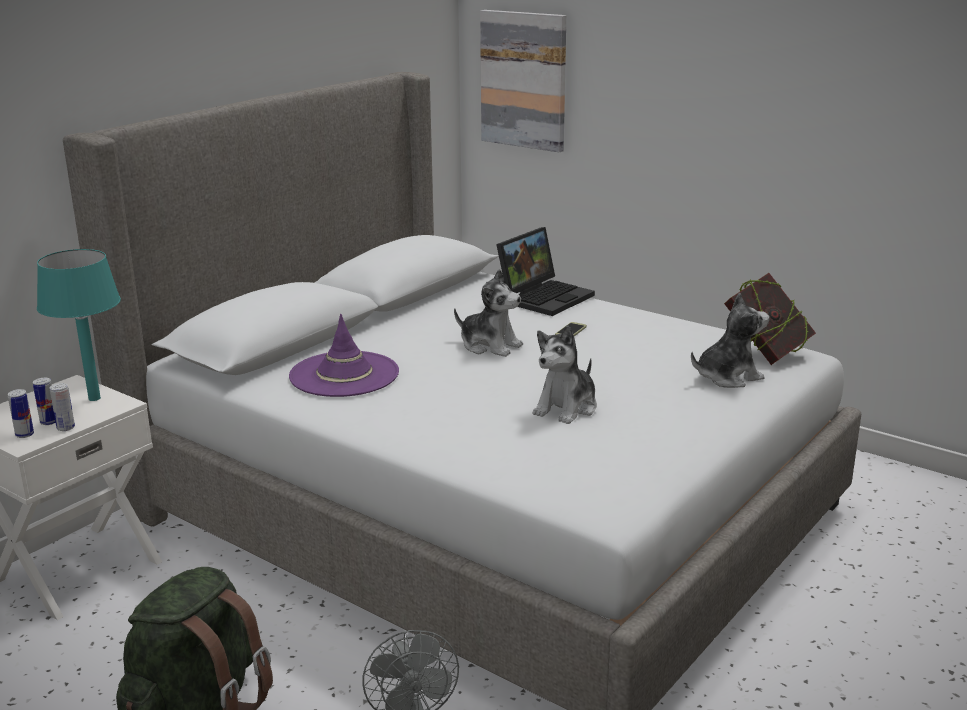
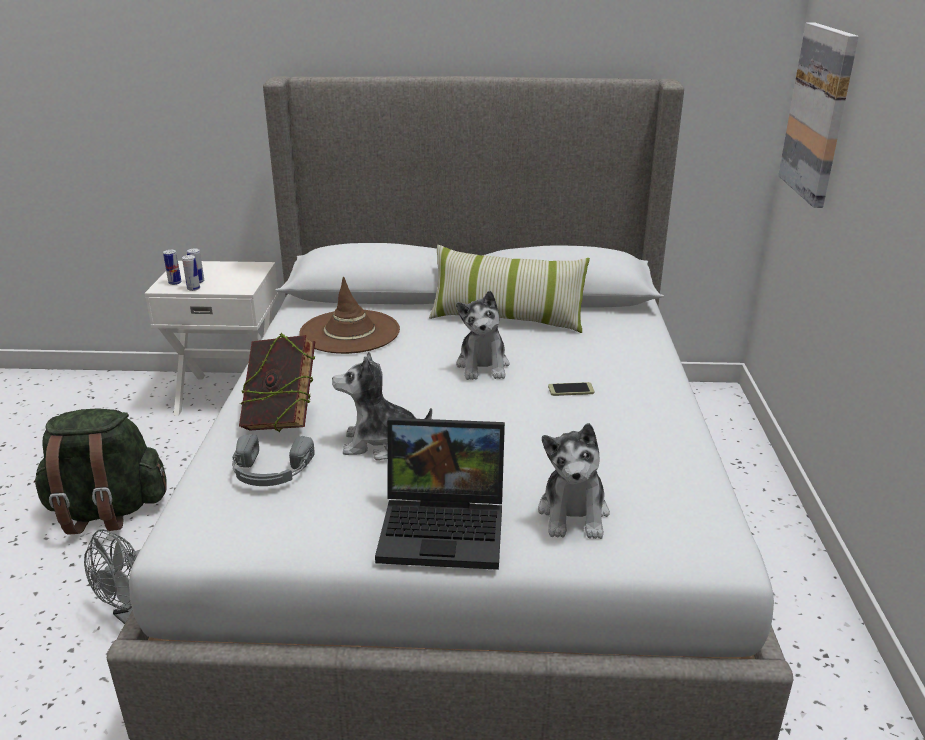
camera: 55 degrees right, 5 degrees up
turquoise table lamp [37,249,121,401] -> none
purple hat [289,314,399,397] -> brown hat [299,276,400,354]
laptop [496,227,595,316] -> laptop moved to [375,418,505,570]
plush toy [691,293,769,388] -> plush toy turned 60 degrees clockwise [538,423,610,539]
book [724,273,816,365] -> book moved to [239,333,315,433]
none -> grey headphones [232,434,315,486]
none -> pillow [429,245,590,333]

